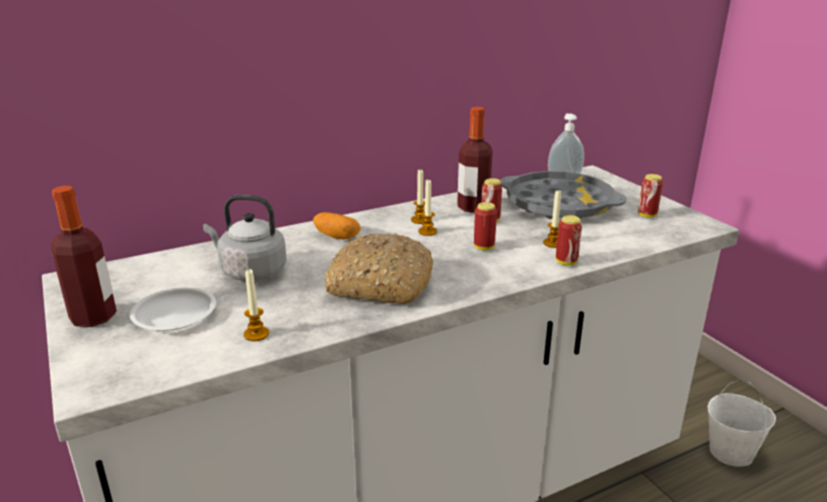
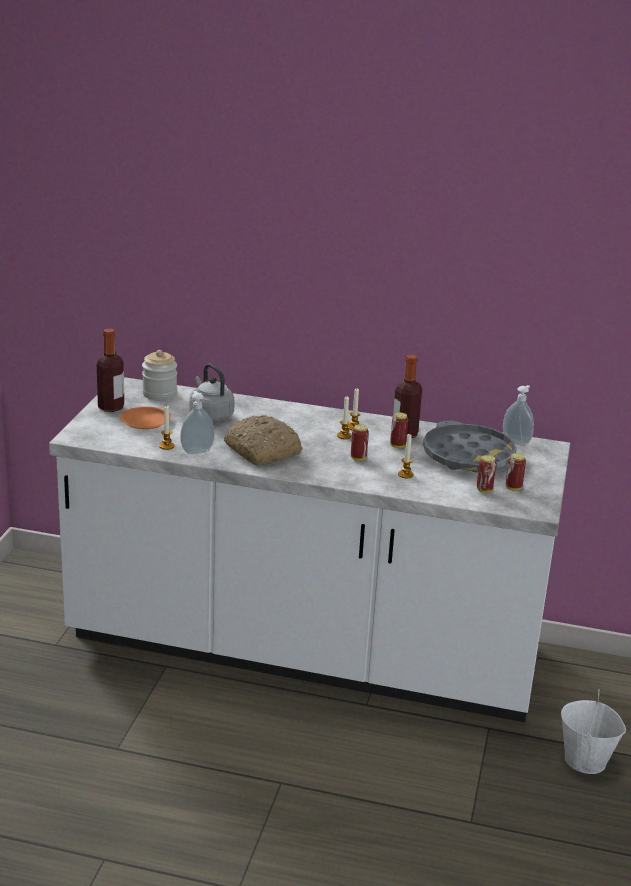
camera: 40 degrees right, 0 degrees up
white plate [130,287,216,331] -> orange plate [120,406,171,429]
potato [313,212,361,239] -> none
can [556,215,582,265] -> can moved to [477,455,496,493]
none -> jar [142,350,177,400]
none -> soap dispenser [180,391,215,454]

